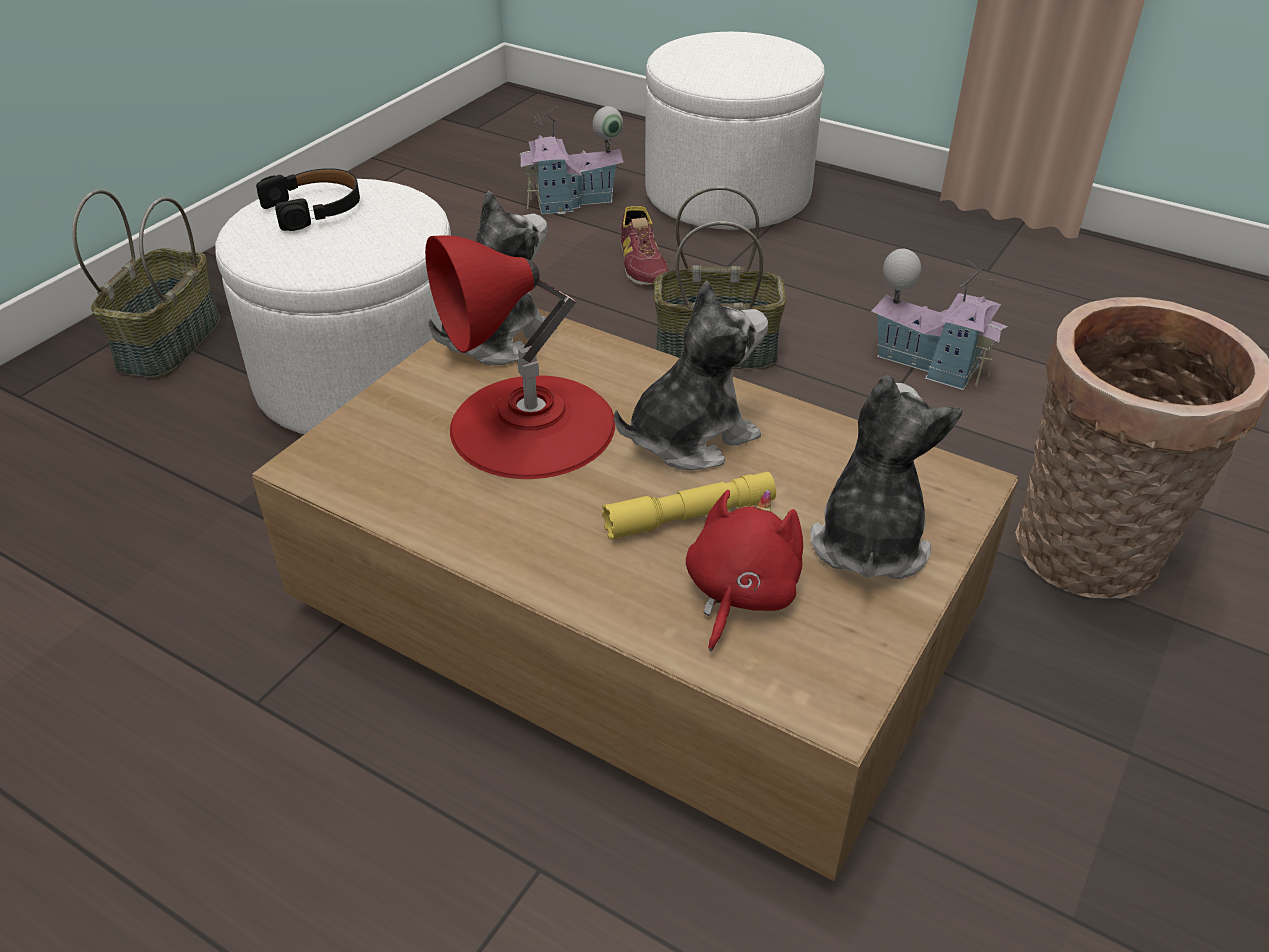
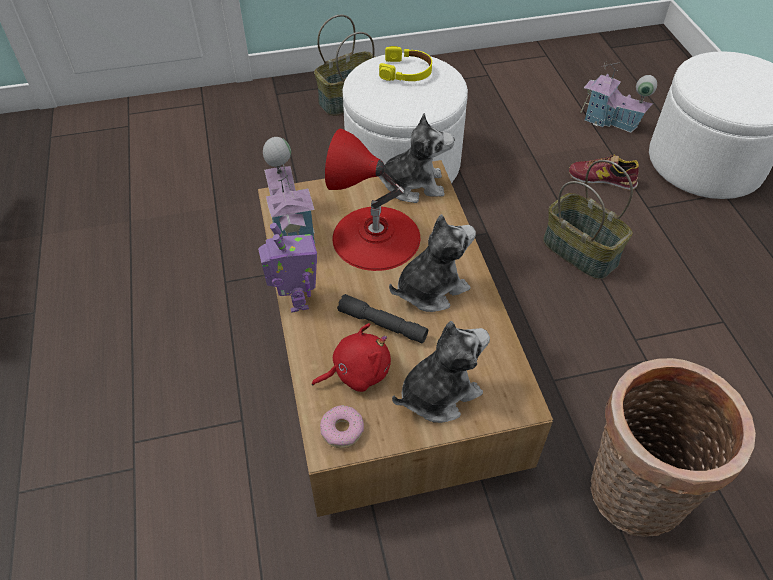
camera: 45 degrees right, 10 degrees up
black headphones [256,168,360,231] -> yellow headphones [379,46,432,81]
yellow flashlight [602,472,776,540] -> grey flashlight [337,294,428,343]
plush toy [614,280,768,470] -> plush toy turned 45 degrees counterclockwise [389,214,476,312]
shoe [621,206,669,285] -> shoe turned 75 degrees clockwise [569,155,639,190]
toy house [872,249,1008,390] -> toy house moved to [263,137,315,244]
none -> toy robot [258,223,317,313]
none -> donut [320,405,364,448]

